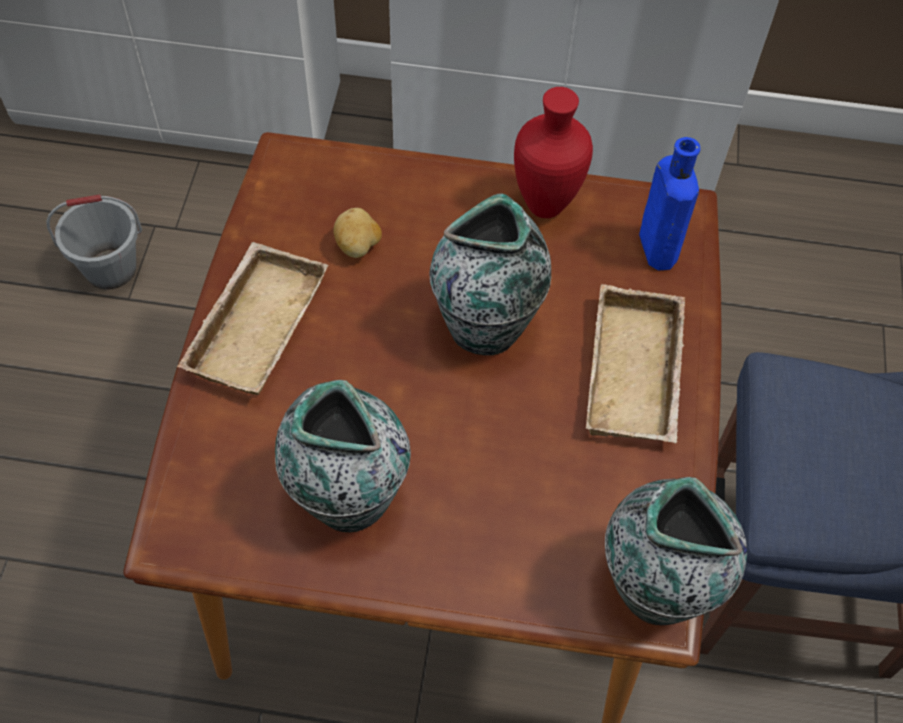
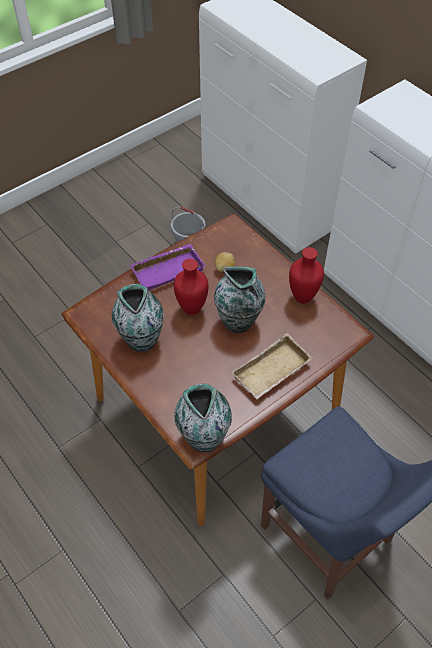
camera: 45 degrees right, 5 degrees down
beige tray [177,242,328,395] -> purple tray [130,244,205,291]
blue bottle [639,137,700,270] -> none
none -> red vase [174,259,209,315]

